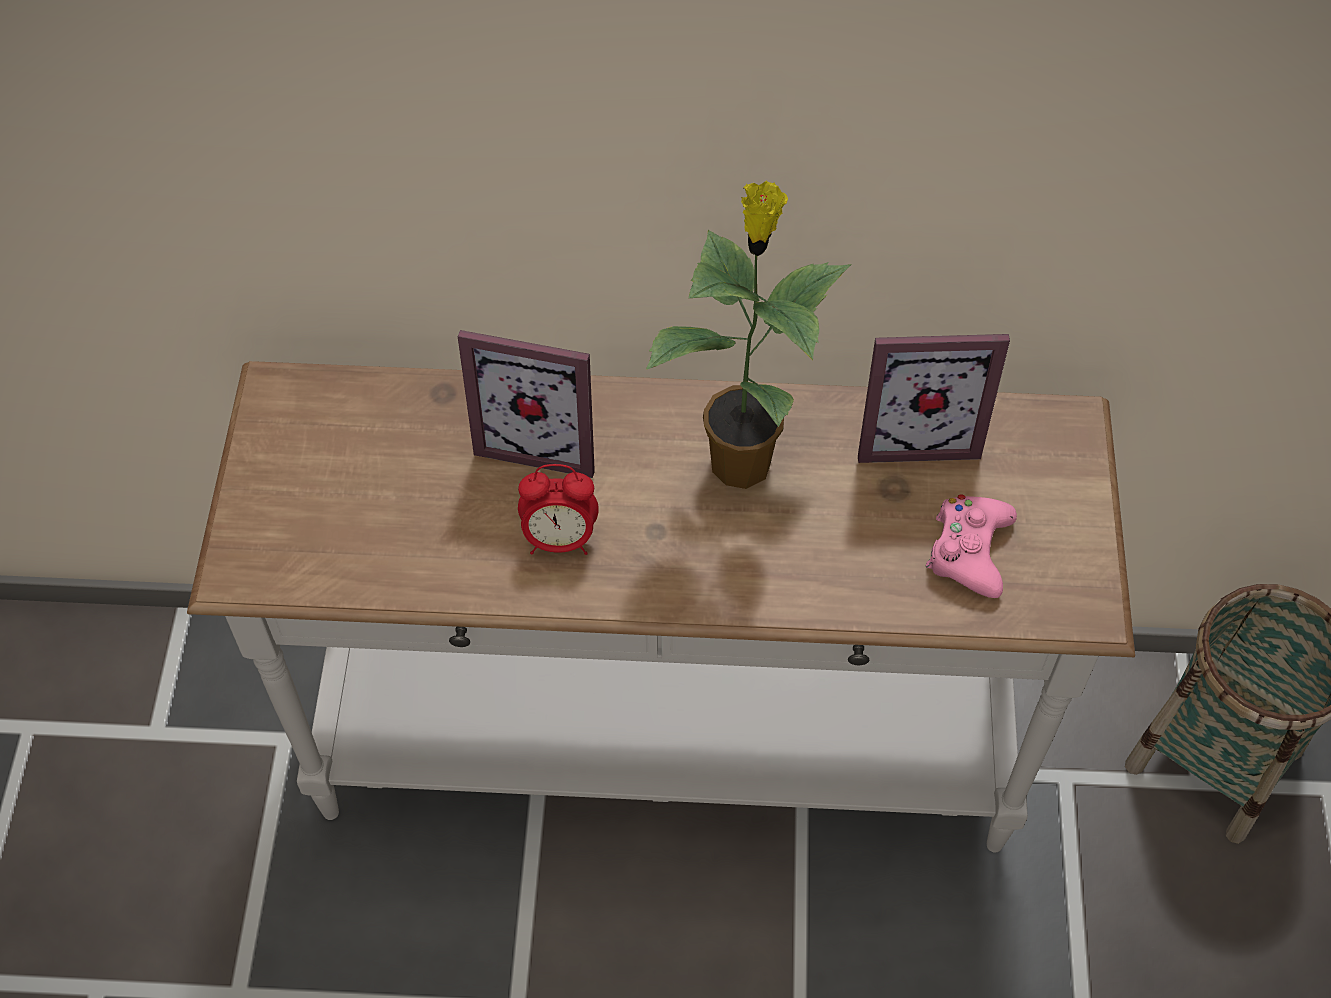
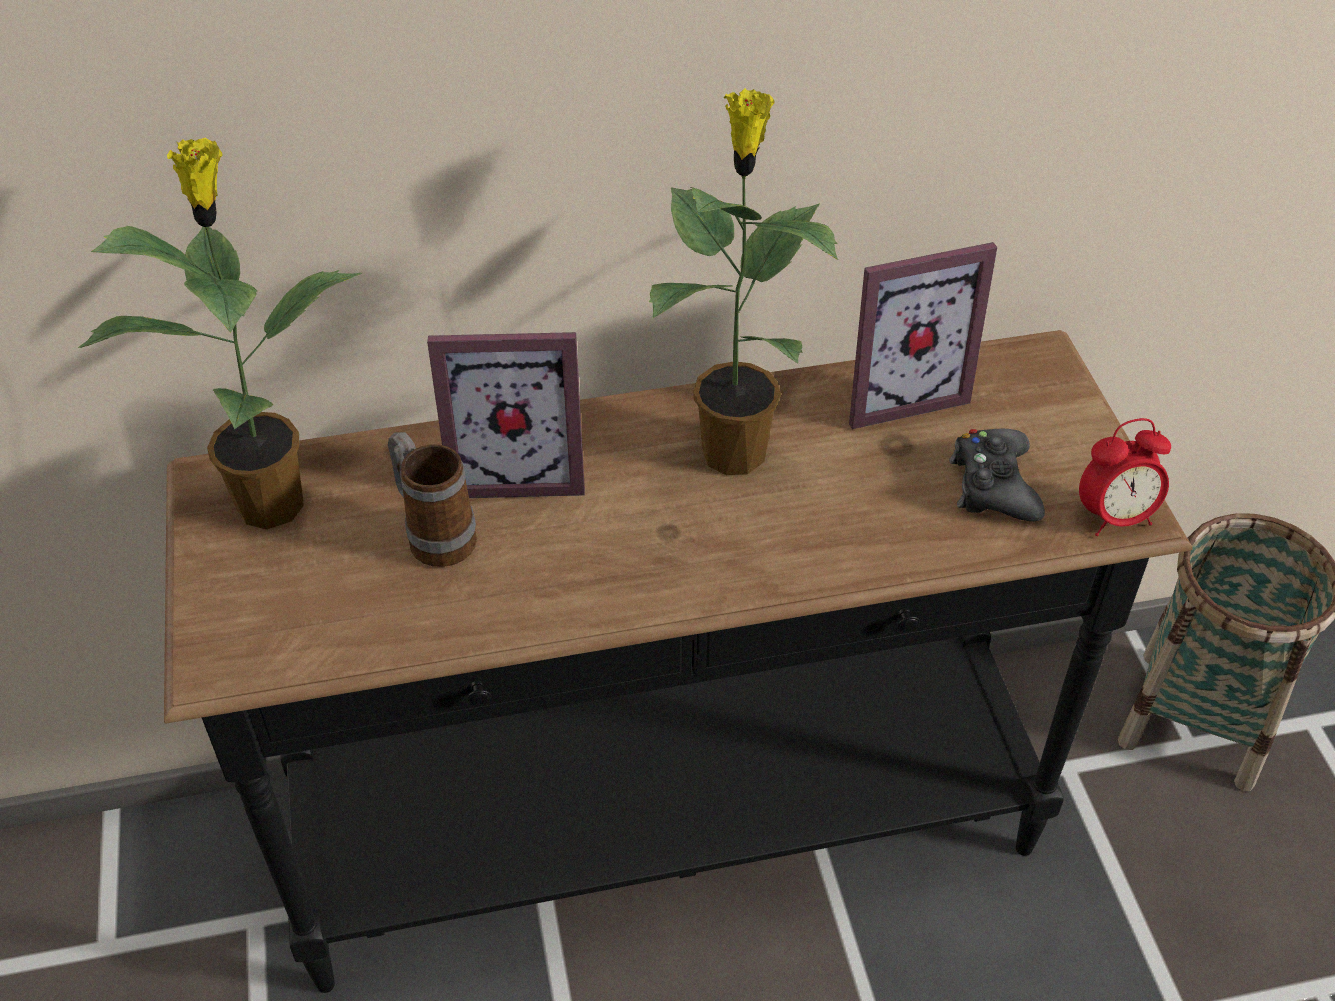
camera: 15 degrees left, 10 degrees down
white console table [187,361,1135,852] -> black console table [164,330,1192,993]
alarm clock [518,464,599,555] -> alarm clock moved to [1079,418,1171,536]
pink game controller [926,494,1017,598] -> black game controller [949,429,1045,521]
none -> potted plant [78,137,362,530]
none -> mug [388,432,477,567]

